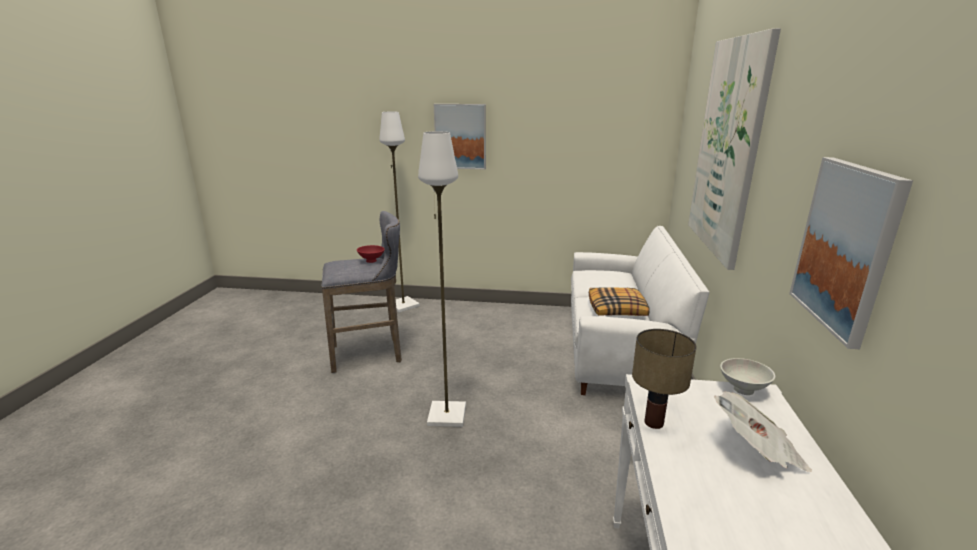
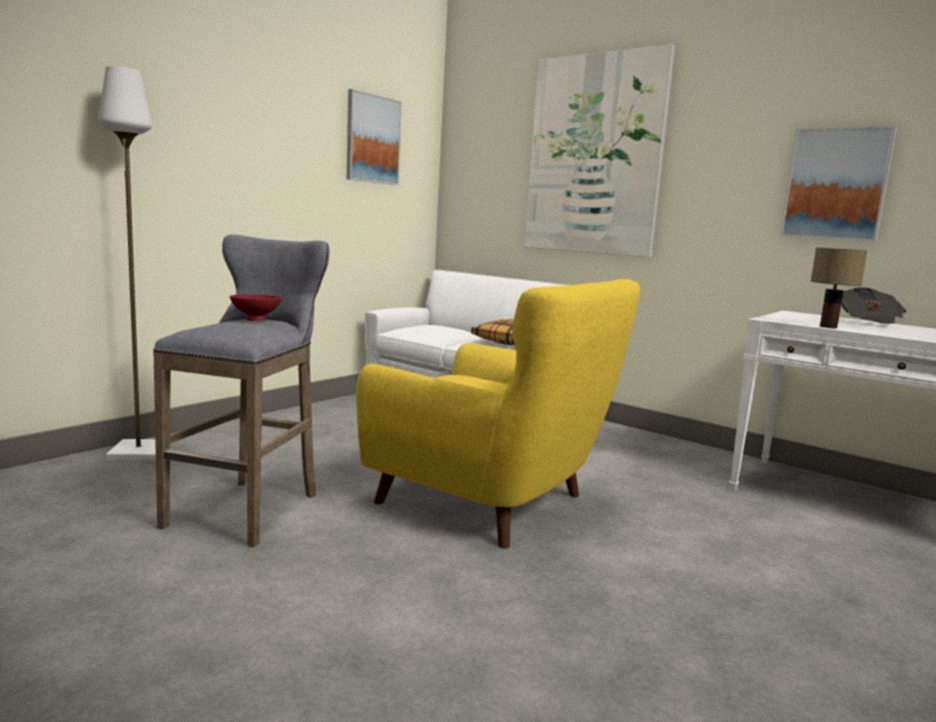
camera: 60 degrees left, 10 degrees down
white floor lamp [418,131,466,427] -> yellow armchair [356,279,640,549]
picture [434,104,486,169] -> picture moved to [347,89,402,185]
white bowl [720,358,775,395] -> none

